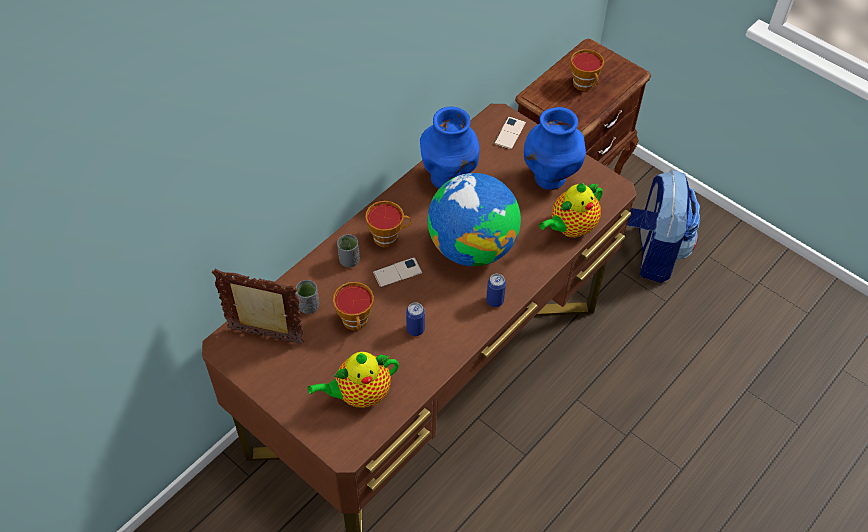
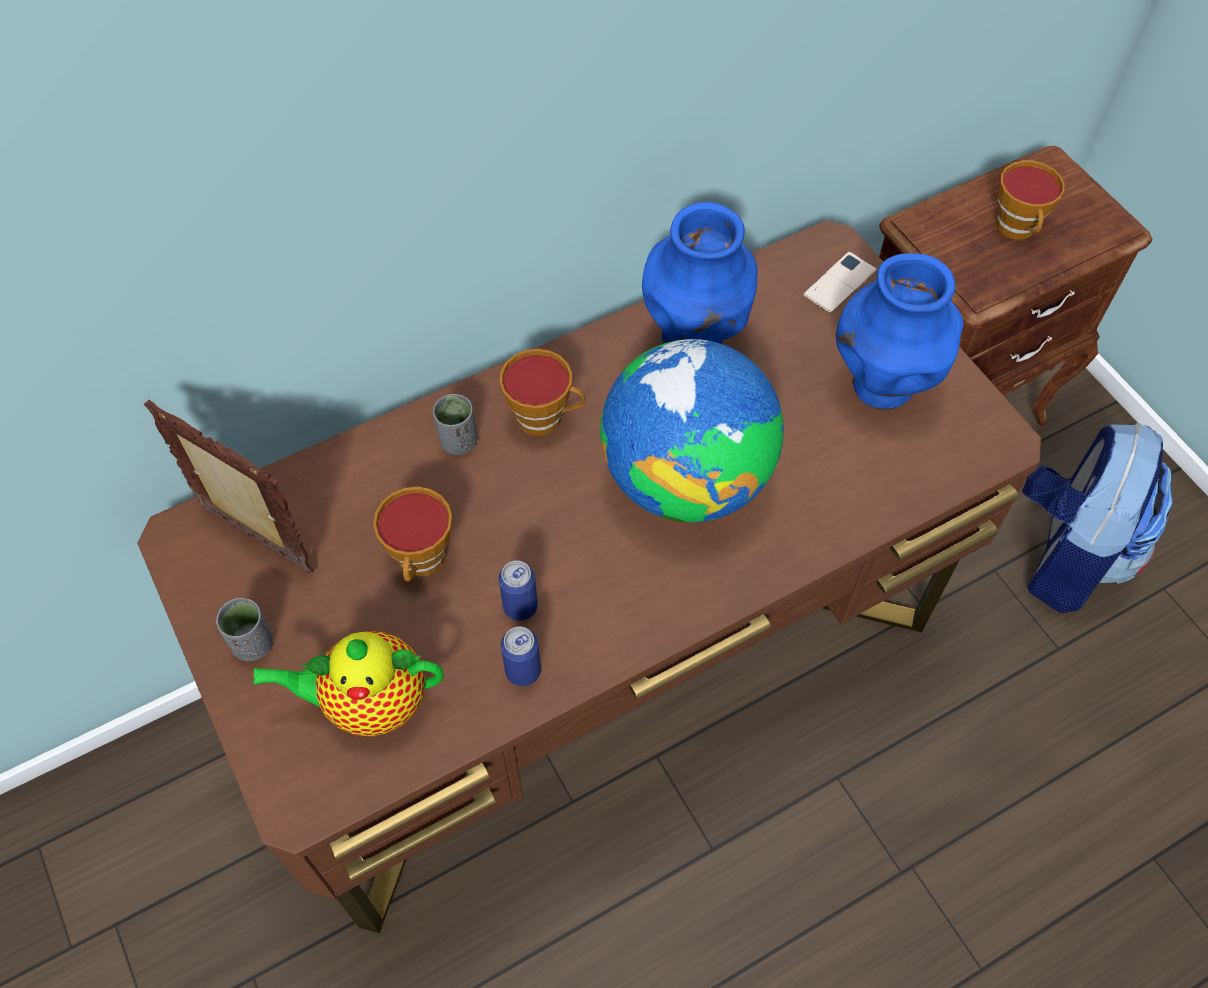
camera: 20 degrees right, 5 degrees up
grey cup [296,280,319,314] -> grey cup moved to [216,598,273,661]
phone [373,257,423,287] -> none
can [486,274,506,307] -> can moved to [501,626,541,686]
teapot [539,183,603,238] -> none

